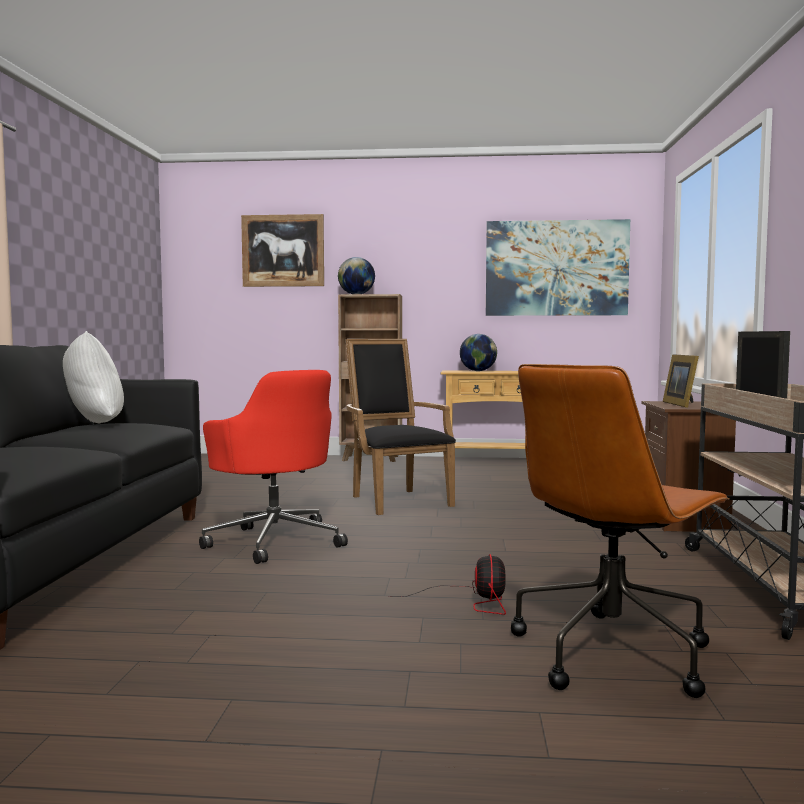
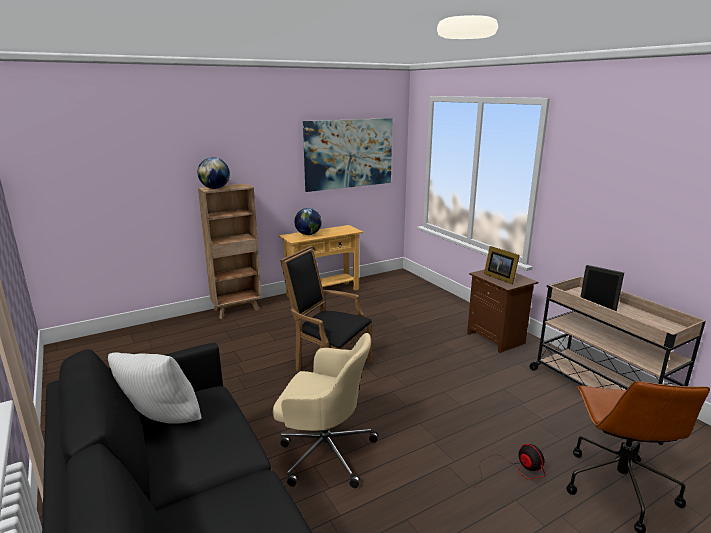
camera: 35 degrees left, 15 degrees up
red office chair [199,370,348,564] -> beige office chair [273,333,379,488]
picture [241,214,324,287] -> none

